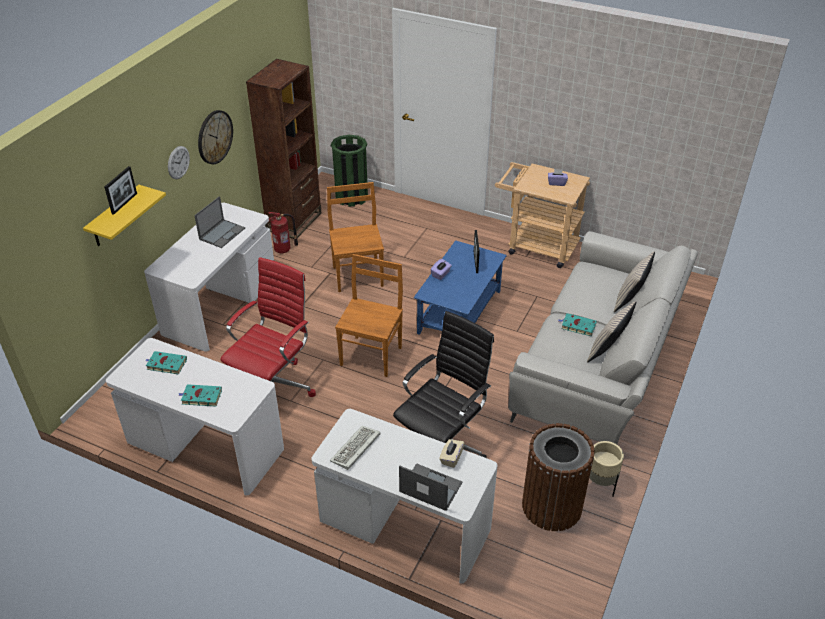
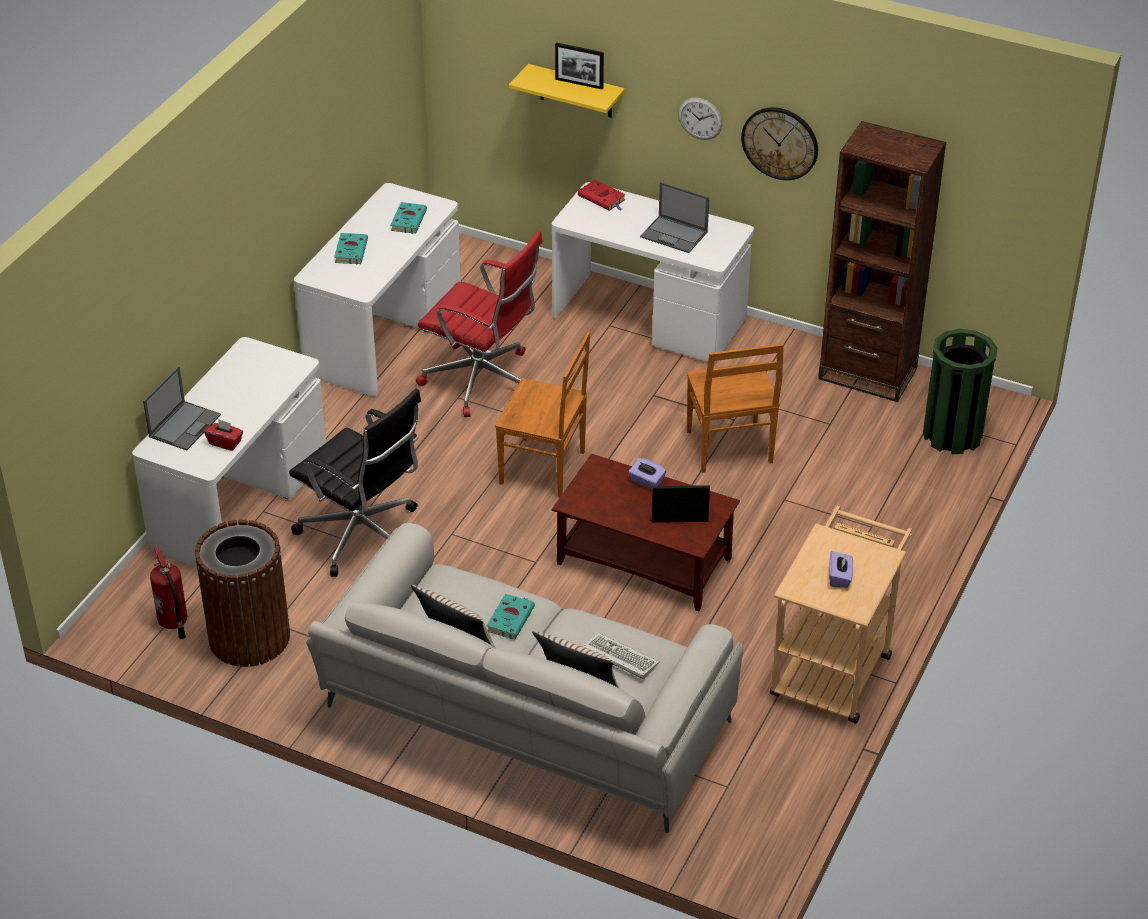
camera: 90 degrees right, 0 degrees up
fire extinguisher [268,212,298,253] -> fire extinguisher moved to [150,547,187,639]
brown chair [327,182,384,292] -> brown chair turned 90 degrees clockwise [687,344,784,473]
keyboard [330,426,381,470] -> keyboard moved to [583,633,659,679]
blue coffee table [414,240,507,335] -> brown coffee table [552,454,740,611]
beige tissue box [439,439,464,468] -> red tissue box [204,419,243,451]
beige planter [589,441,624,496] -> none
none -> red book [578,180,626,211]

